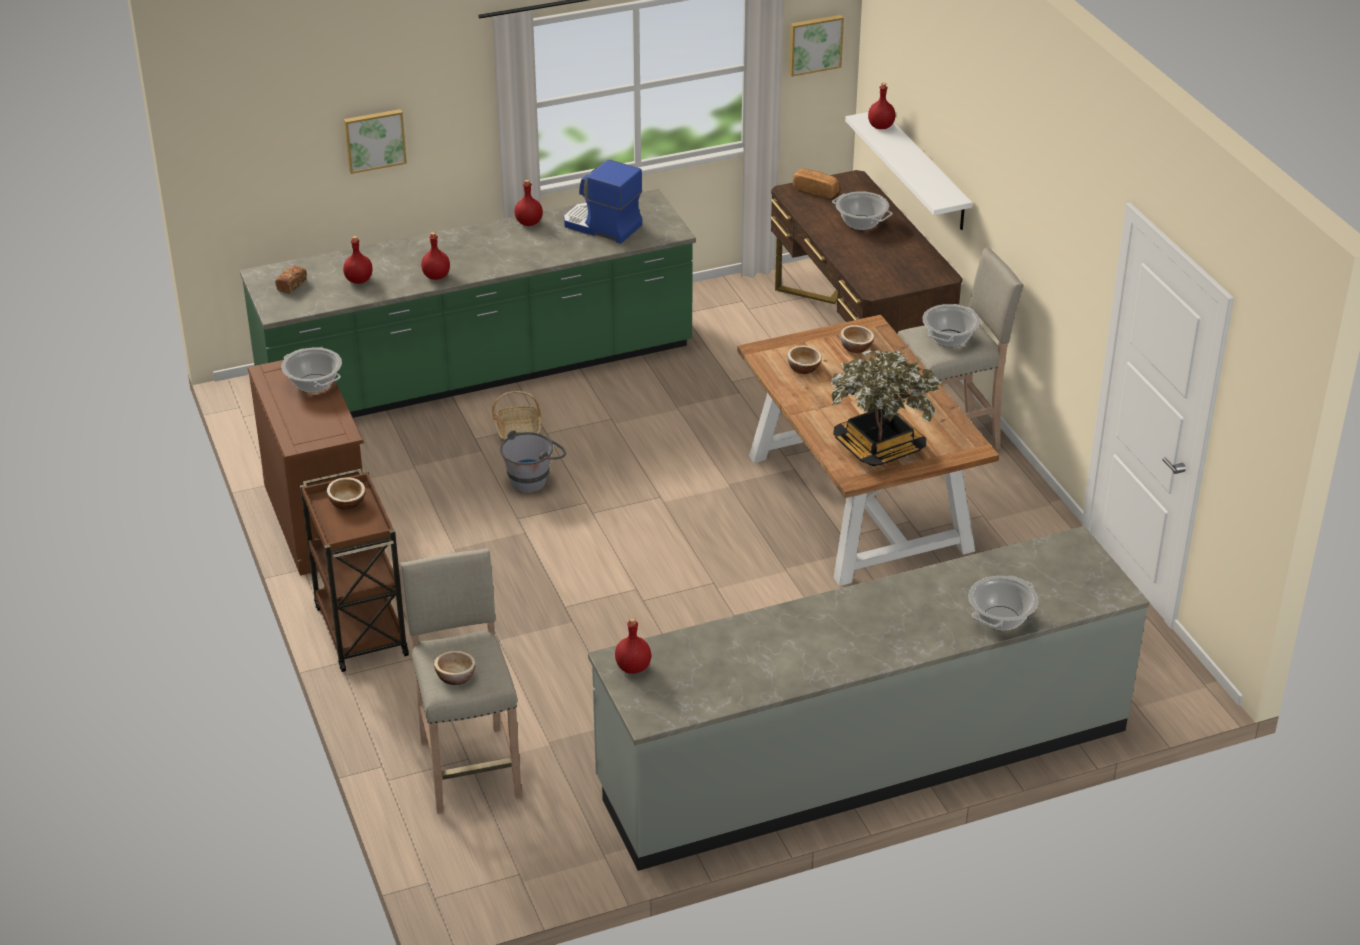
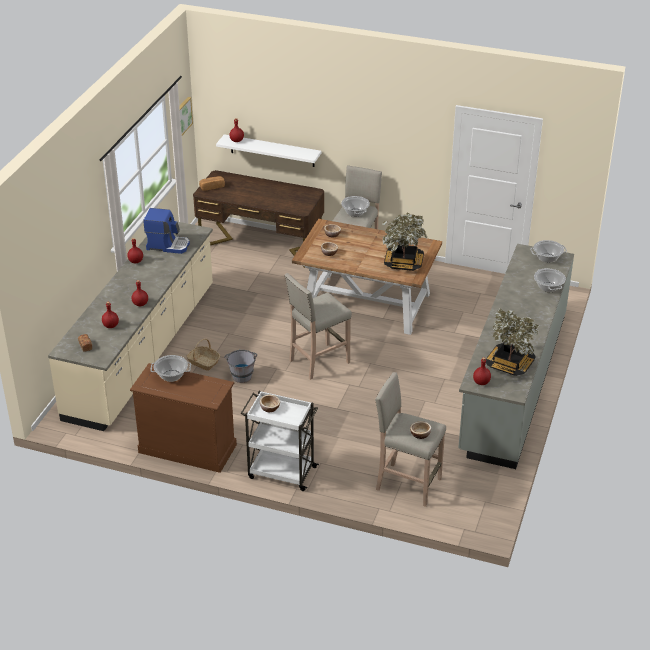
camera: 50 degrees left, 0 degrees up
green counter [240,189,696,418] -> beige counter [48,222,213,431]
brown cart [300,469,409,672] -> white cart [241,391,319,491]
picture [344,109,407,174] -> none
coffee machine [564,160,642,244] -> coffee machine turned 150 degrees counterclockwise [143,208,190,254]
cooking pot [832,191,893,230] -> cooking pot moved to [530,240,567,263]
none -> beige stool [284,273,352,380]
none -> potted plant [486,309,539,376]

